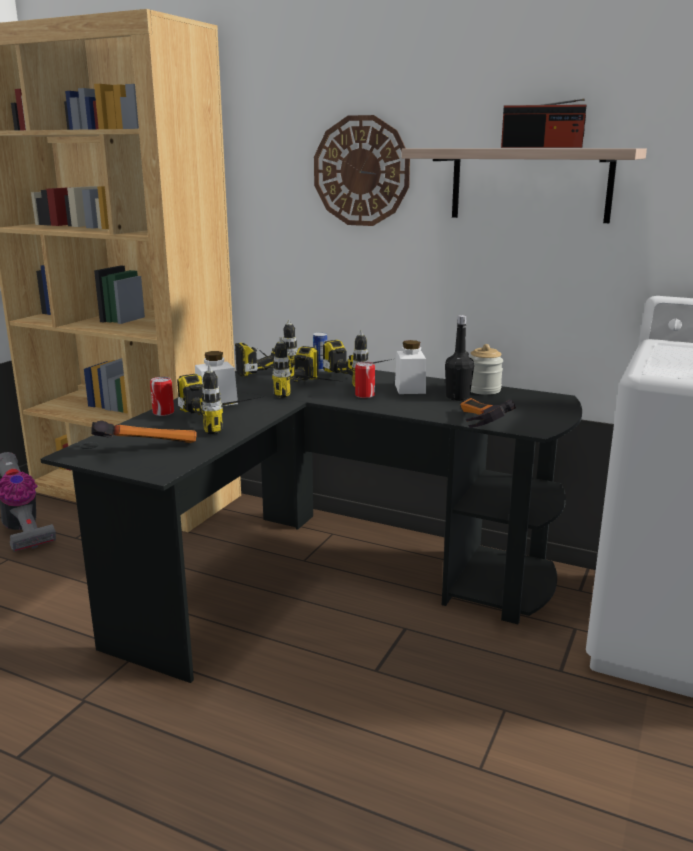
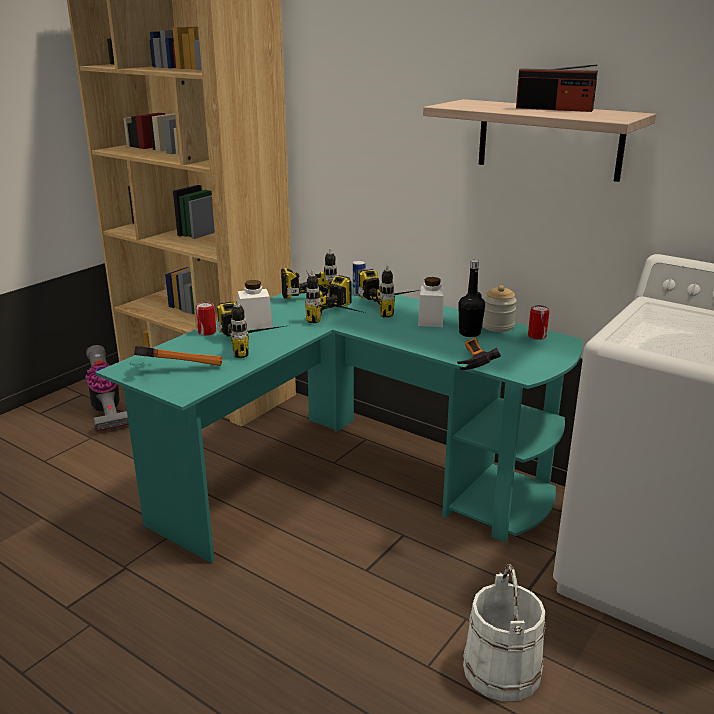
camera: 10 degrees right, 5 degrees up
black desk [41,367,582,683] -> turquoise desk [95,283,583,563]
wall clock [314,115,410,226] -> none
can [355,362,375,398] -> can moved to [528,305,549,340]
none -> white bucket [463,564,546,701]

